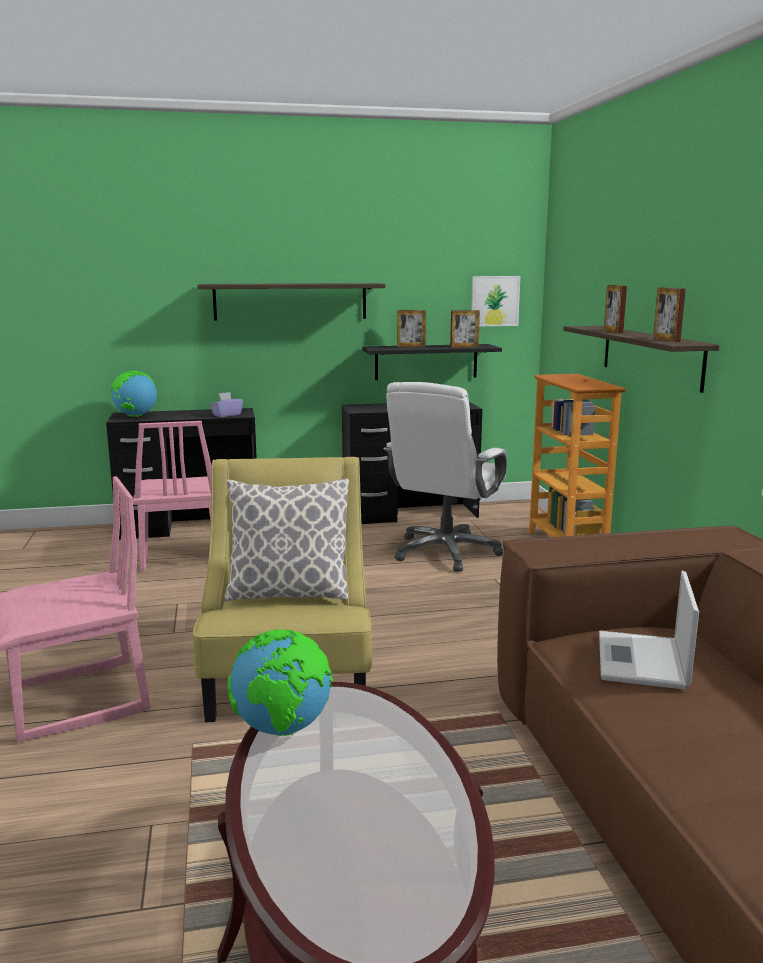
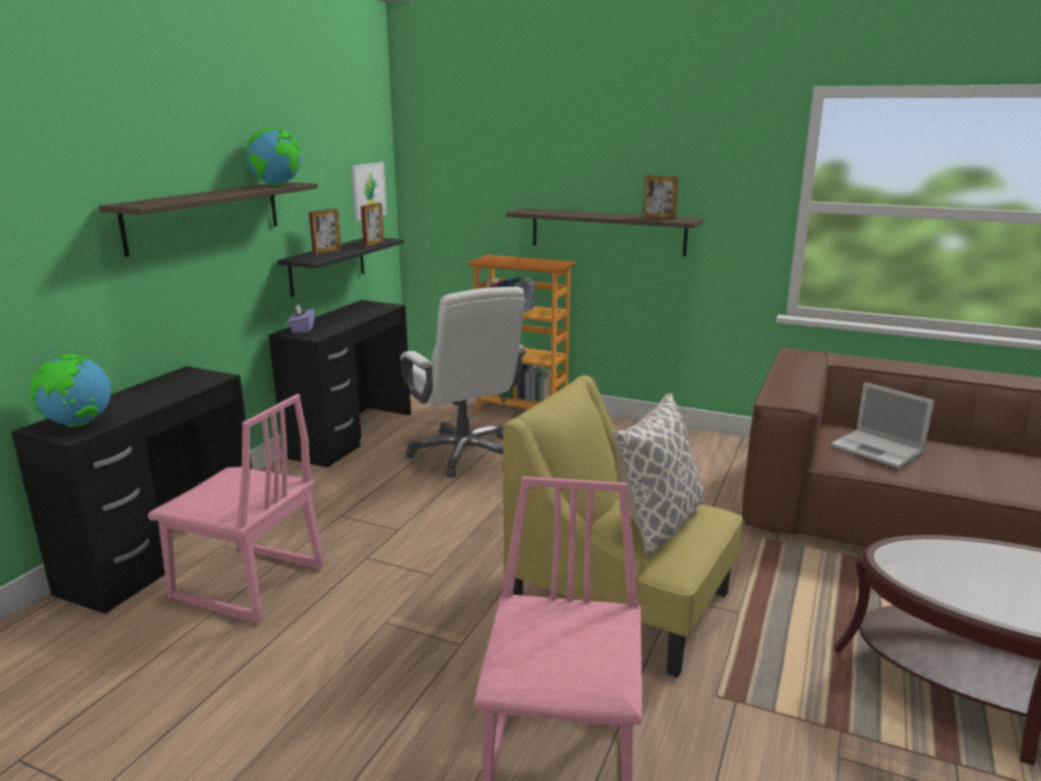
camera: 55 degrees left, 5 degrees up
purple tissue box [210,392,243,417] -> purple tissue box moved to [288,304,314,333]
globe [228,629,333,736] -> globe moved to [246,128,301,185]
picture frame [604,285,627,333] -> none

